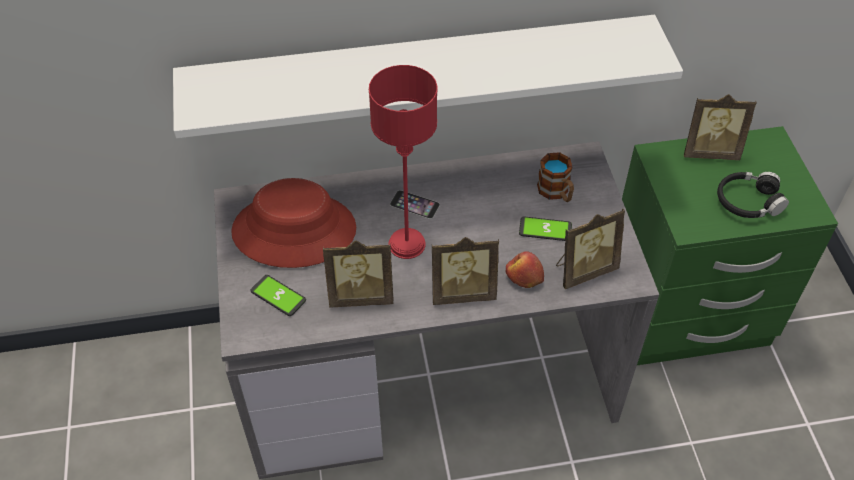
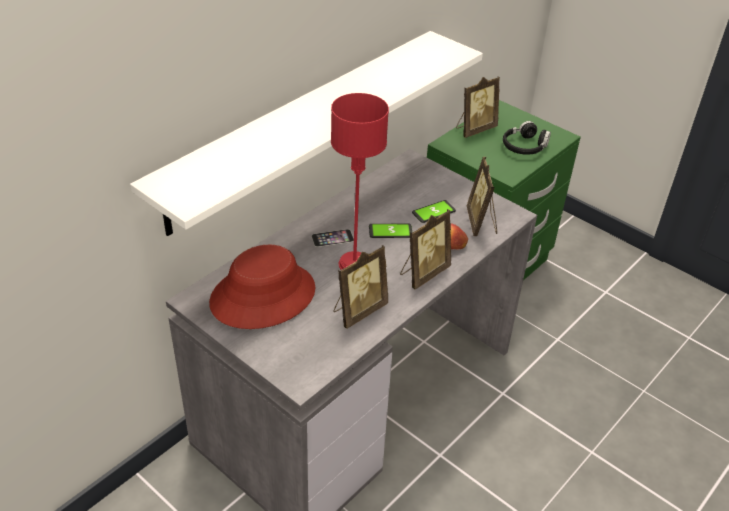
camera: 40 degrees left, 10 degrees down
phone [250,275,306,316] -> phone moved to [369,224,413,238]
mug [537,152,574,202] -> none
picture frame [556,208,625,289] -> picture frame turned 150 degrees clockwise [467,157,497,236]

